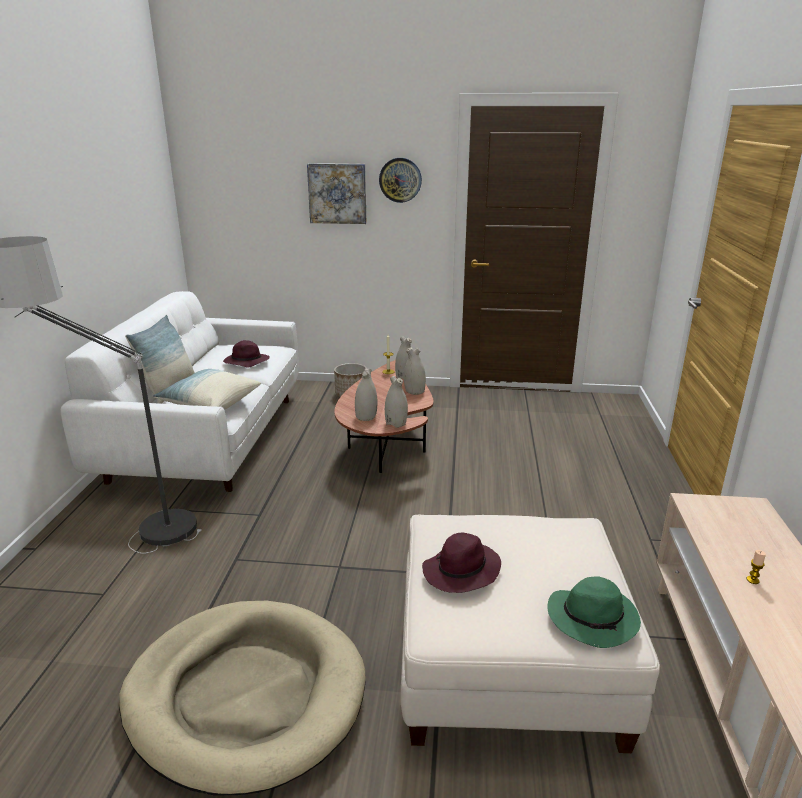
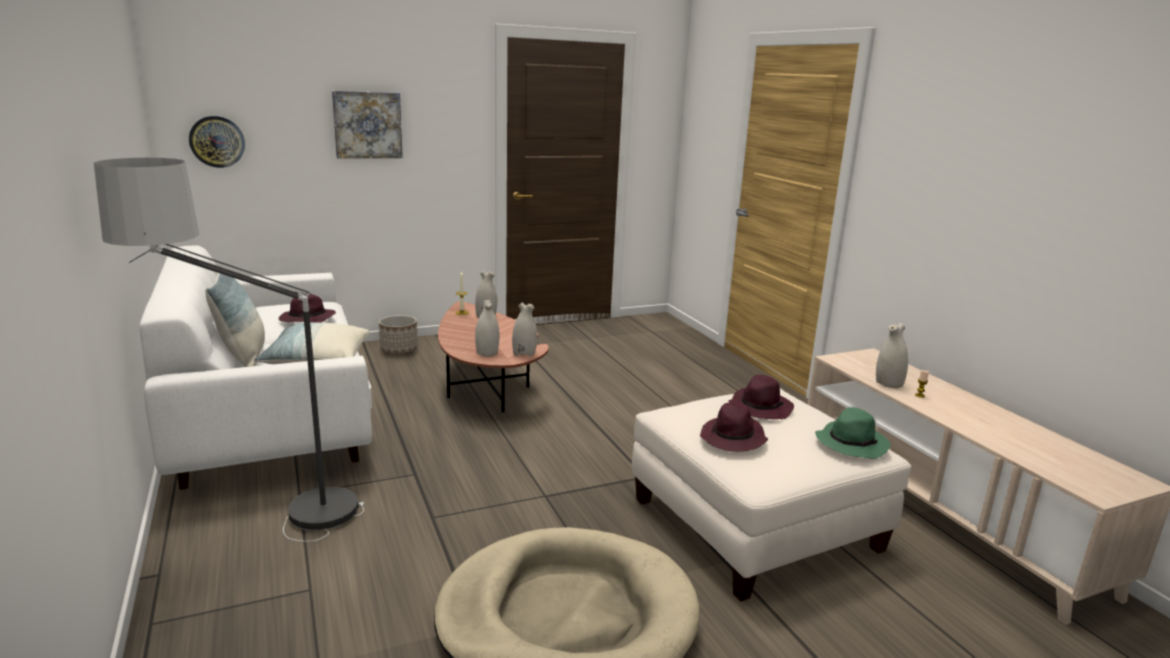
camera: 30 degrees left, 5 degrees down
wall clock [379,158,422,203] -> wall clock moved to [189,116,245,168]
white vase [404,347,426,395] -> white vase moved to [876,323,908,388]
none -> purple hat [728,375,794,419]

